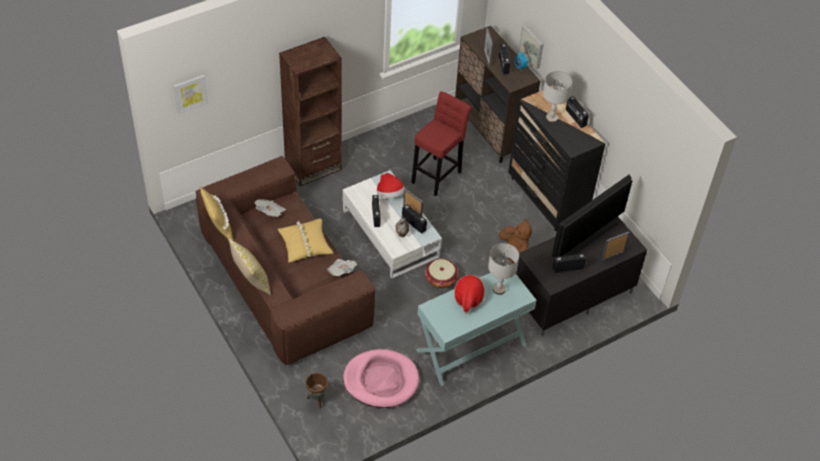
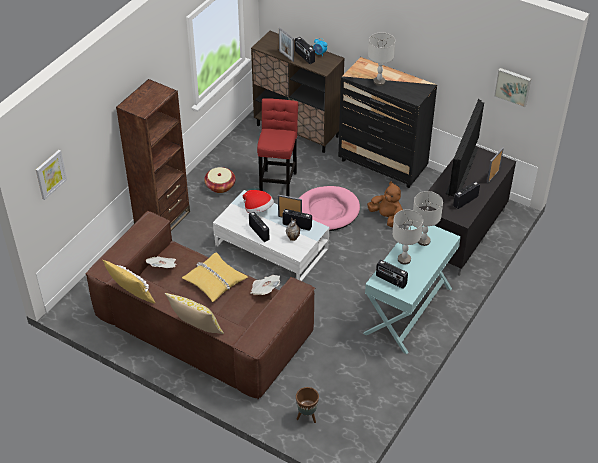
camera: 25 degrees left, 5 degrees down
pink dog bed [343,349,419,408] -> pink dog bed moved to [299,186,360,231]
basket [425,259,459,288] -> basket moved to [204,167,236,193]
hat [454,275,485,314] -> grey table lamp [392,209,423,265]
picture [519,25,544,69] -> picture moved to [494,68,531,107]
radio [566,96,589,128] -> radio moved to [376,260,408,289]

